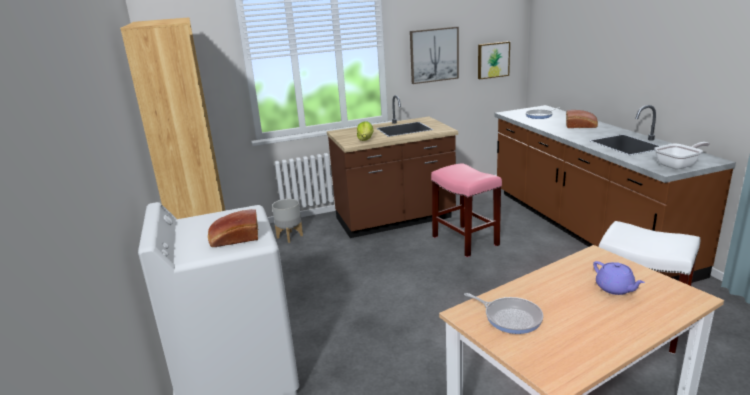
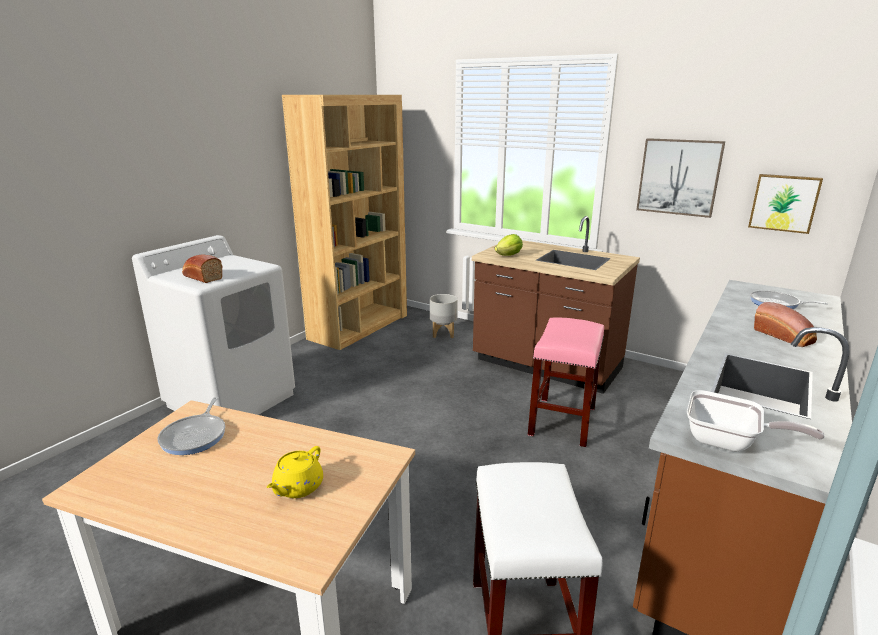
camera: 50 degrees right, 0 degrees up
purple teapot [593,261,645,295] -> yellow teapot [267,446,323,498]

